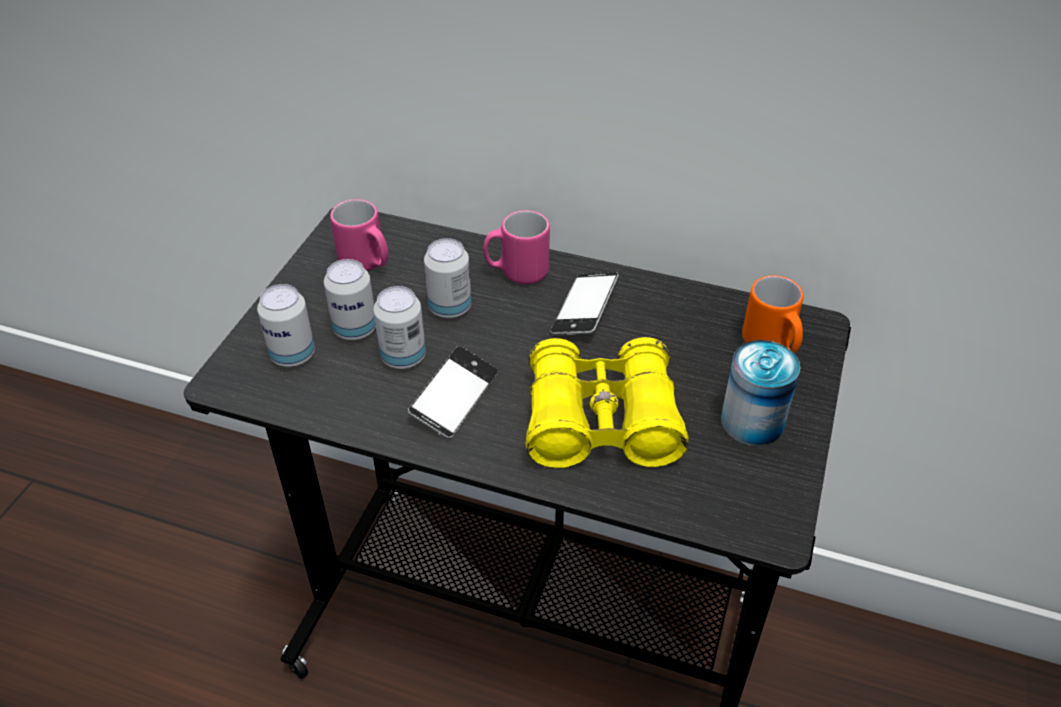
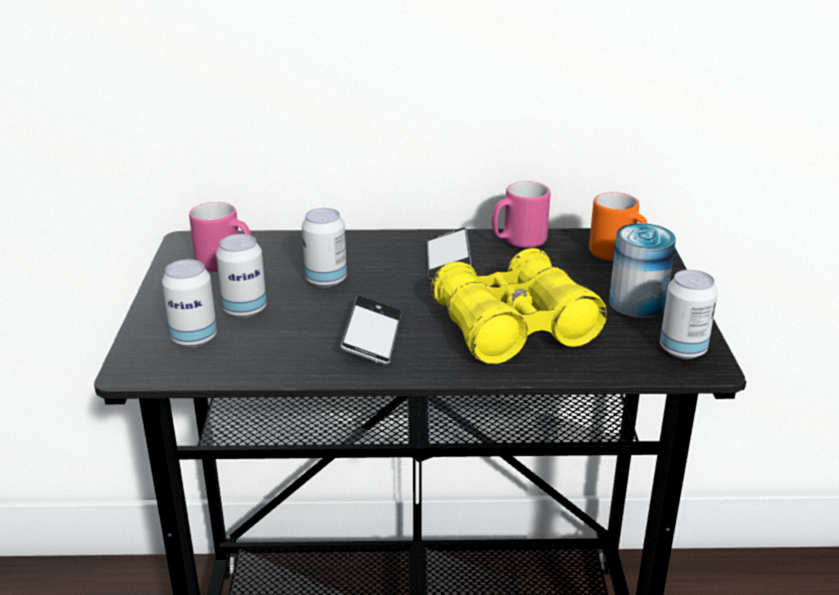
camera: 20 degrees left, 15 degrees down
can [374,286,426,369] -> can moved to [660,270,718,359]
pink mug [483,210,550,284] -> pink mug moved to [492,181,550,248]

